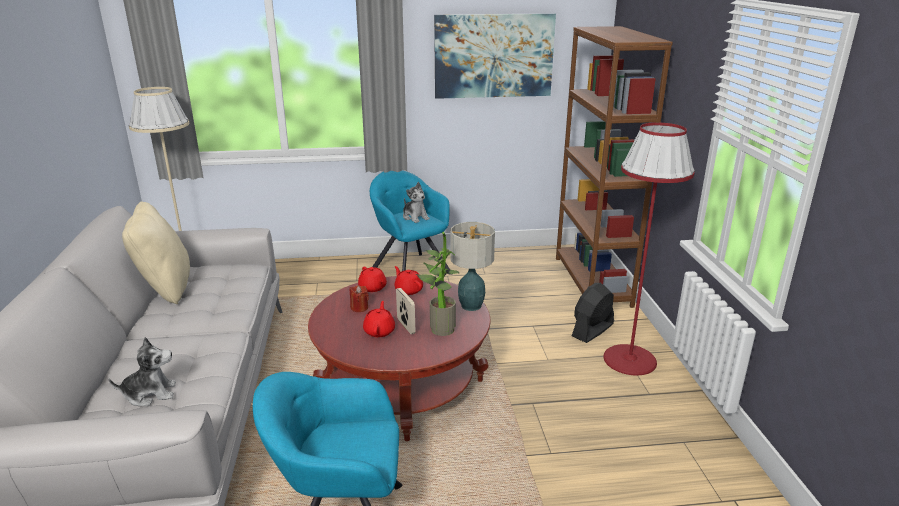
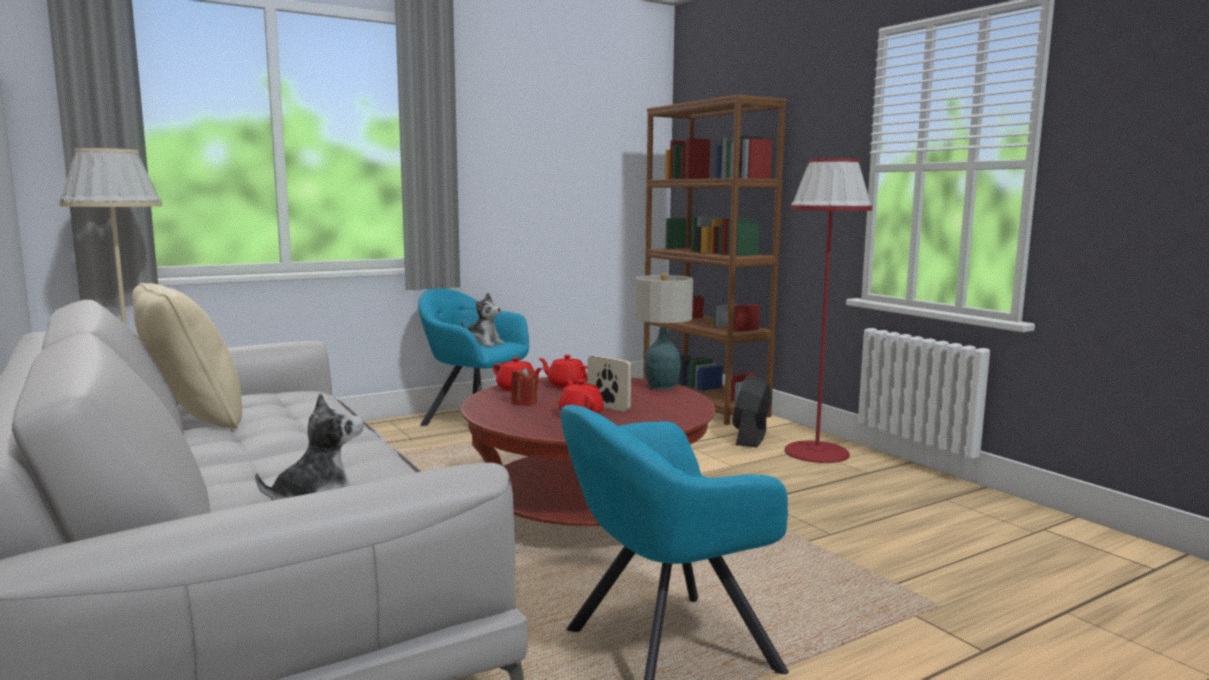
camera: 25 degrees left, 15 degrees down
potted plant [415,232,459,336] -> none
picture [434,13,556,99] -> none

